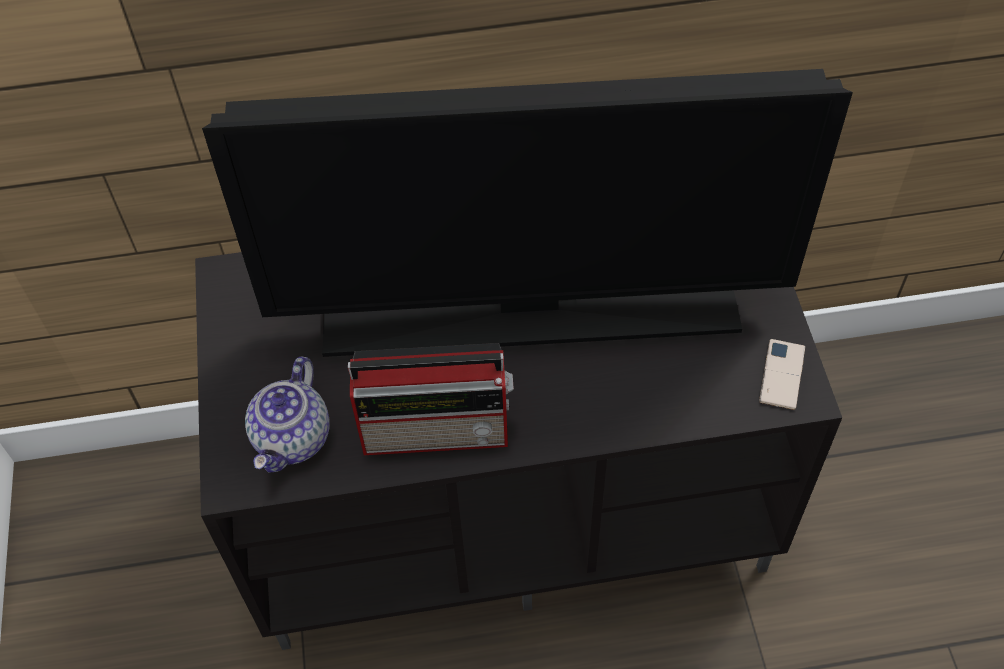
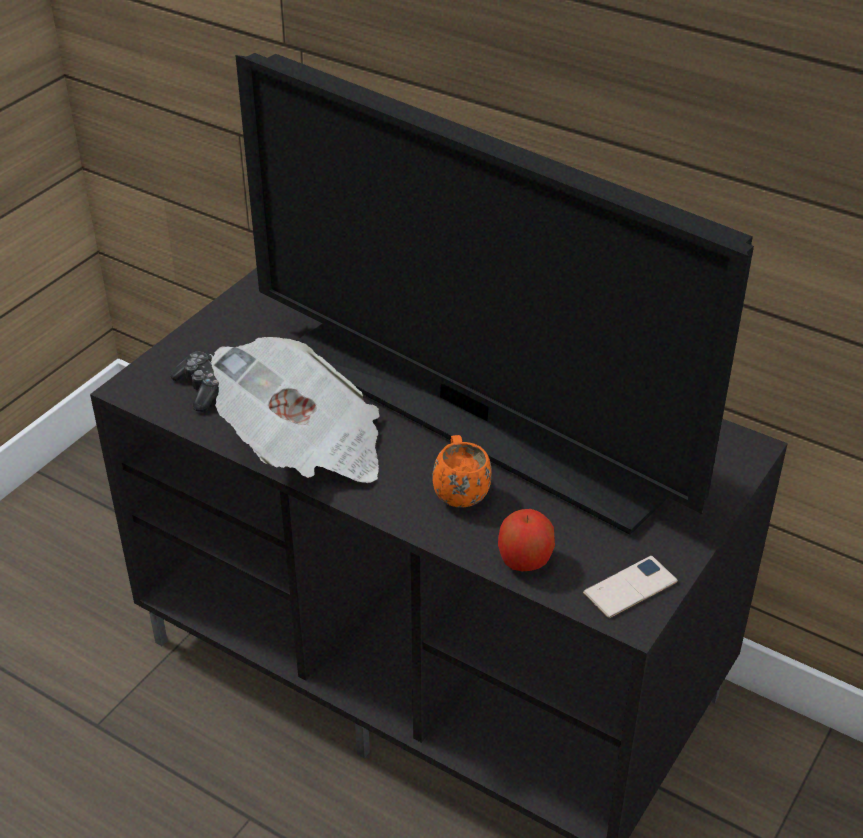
camera: 40 degrees right, 15 degrees down
teapot [245,356,330,473] -> game controller [170,352,219,412]
radio [348,343,514,455] -> newspaper [211,337,380,483]
none -> orange mug [432,435,492,508]
none -> apple [498,509,555,571]

